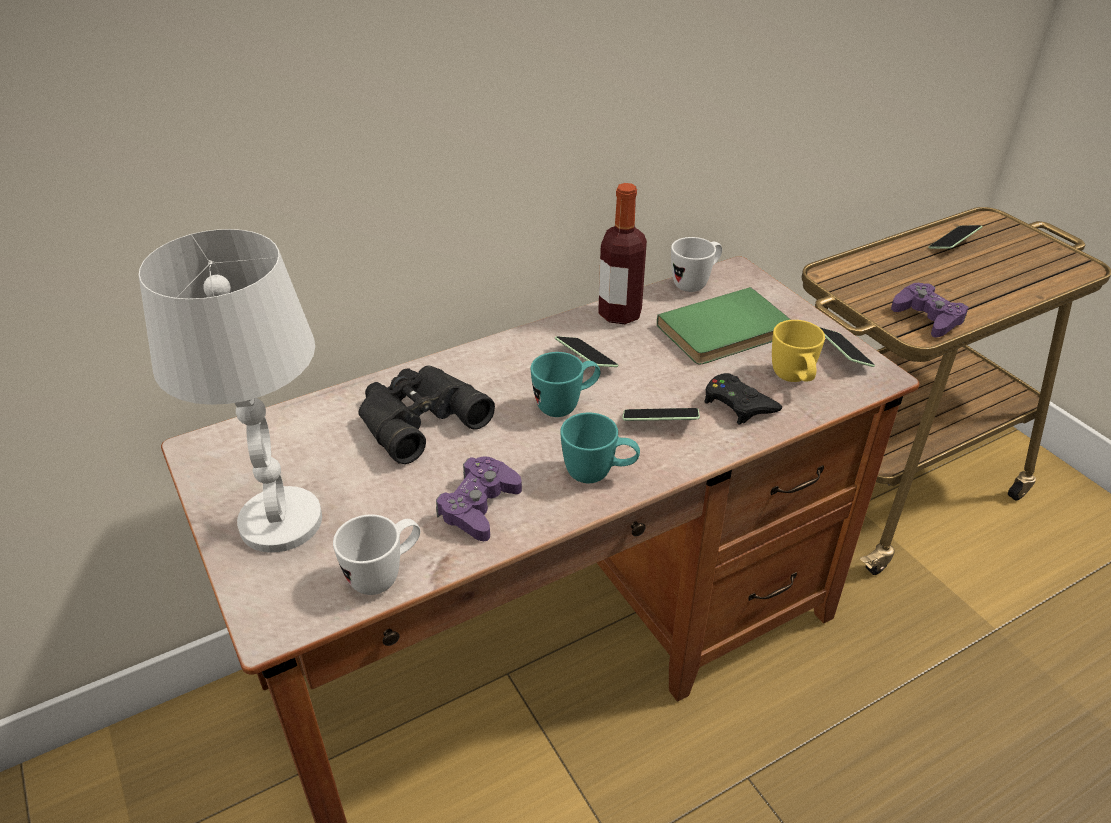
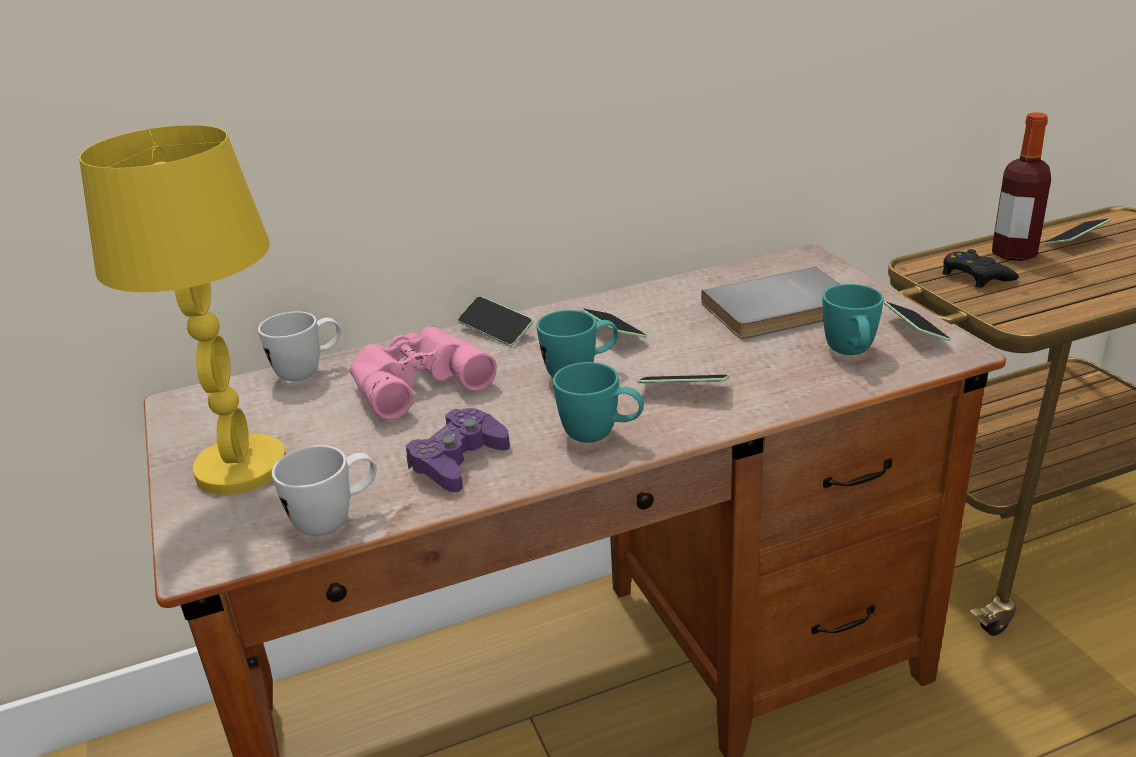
camera: 10 degrees right, 10 degrees down
white table lamp [139,229,322,553] -> yellow table lamp [79,125,286,495]
black binoculars [358,365,495,464] -> pink binoculars [350,326,497,420]
bottle [598,183,647,324] -> bottle moved to [992,112,1051,261]
green book [657,287,791,364] -> grey book [701,267,841,338]
white mug [671,237,722,292] -> white mug moved to [258,311,341,381]
black game controller [704,373,782,425] -> black game controller moved to [942,249,1019,288]
yellow mug [772,320,825,382] -> turquoise mug [823,284,884,355]
purple game controller [891,283,969,338] -> none
none -> phone [458,296,533,346]

